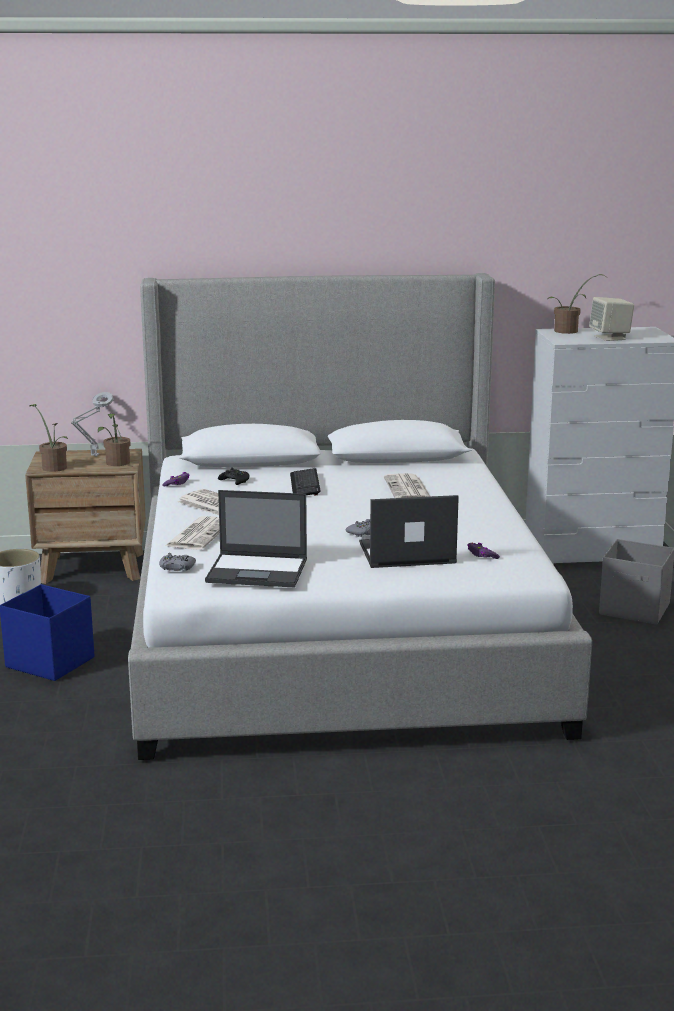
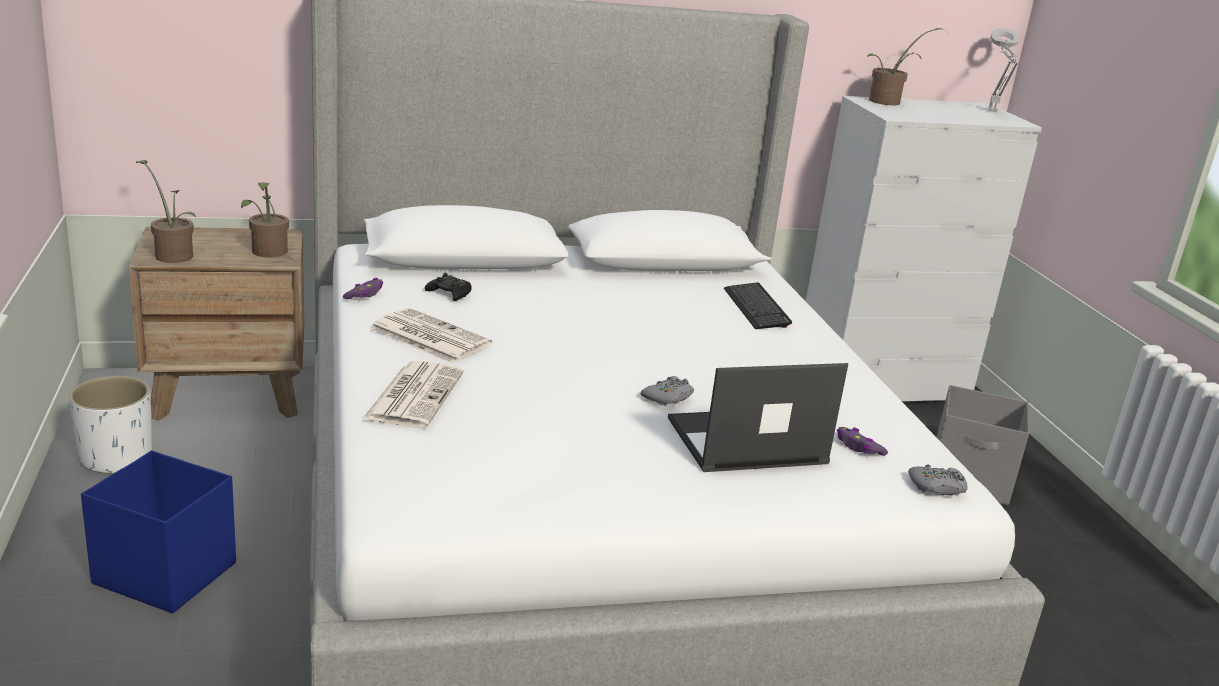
camera: 10 degrees left, 5 degrees up
grey table lamp [71,392,114,456] -> grey table lamp moved to [988,29,1019,112]
grey game controller [159,553,196,571] -> grey game controller moved to [908,464,968,496]
laptop [205,490,307,587] -> none
keyboard [290,468,321,495] -> keyboard moved to [724,283,792,329]
newspaper [384,473,430,498] -> none
beige speaker [589,297,634,341] -> none

